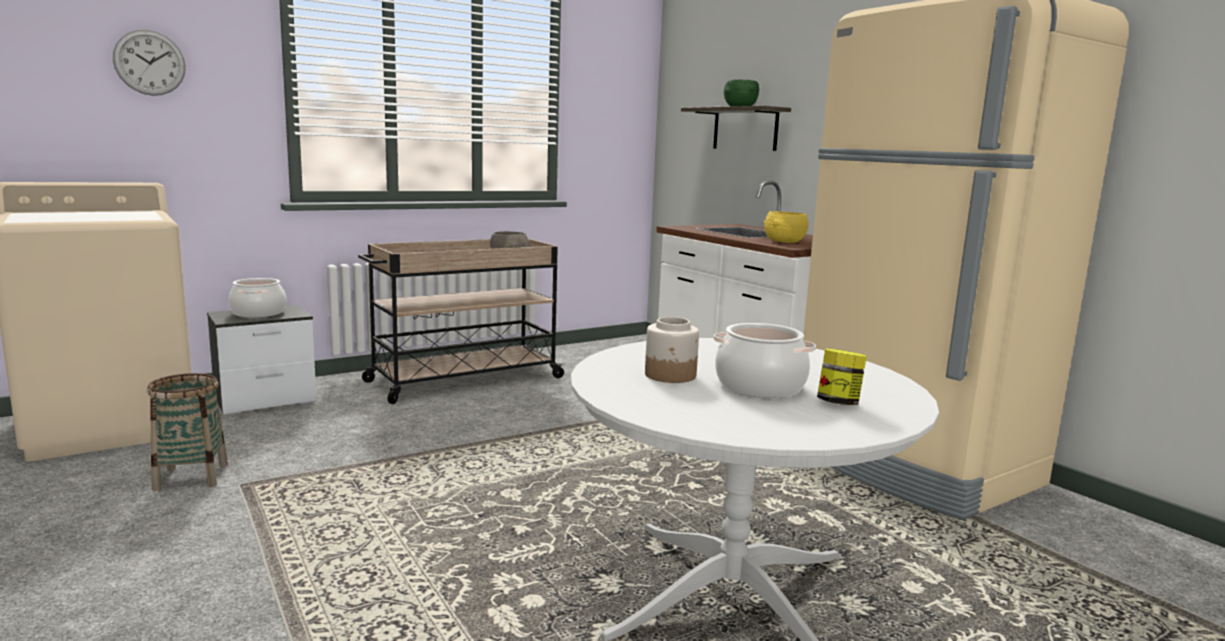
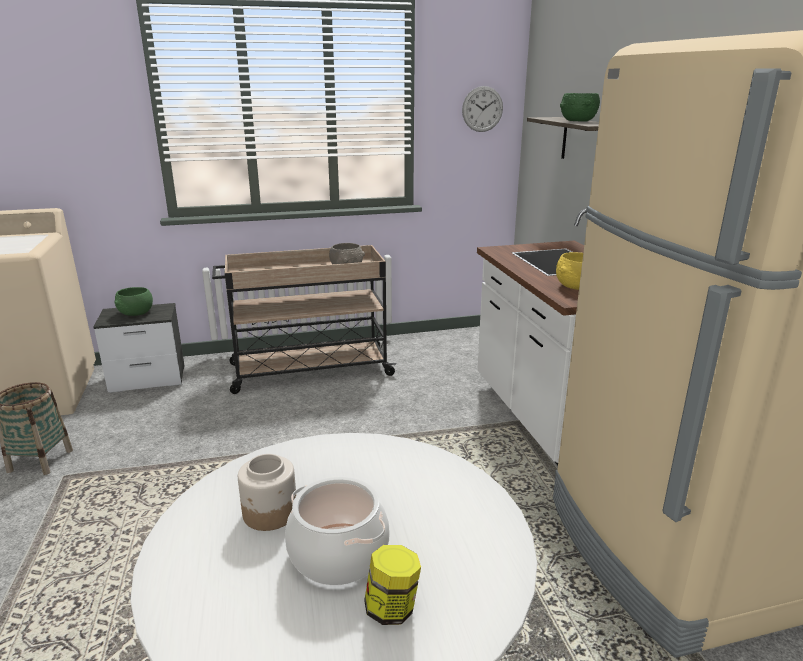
camera: 20 degrees right, 10 degrees up
wall clock [113,30,186,96] -> wall clock moved to [462,86,503,132]
cooking pot [229,278,286,318] -> green bowl [114,287,153,316]

